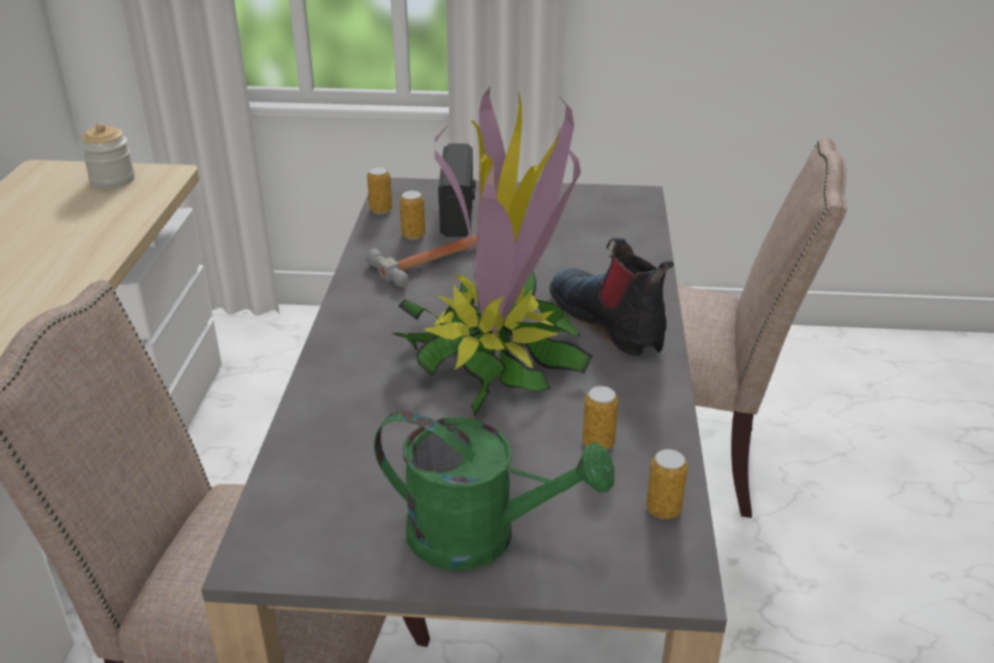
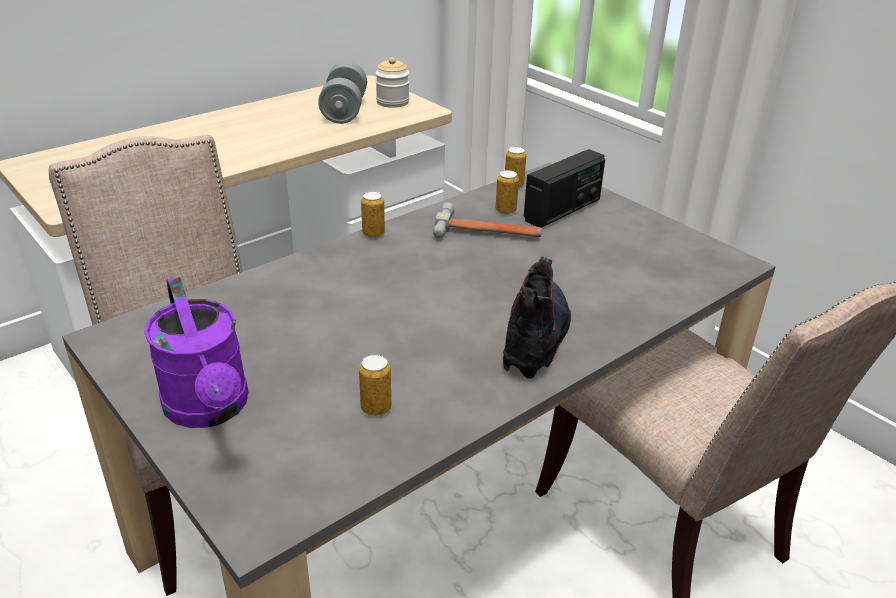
camera: 45 degrees right, 0 degrees up
green watering can [374,411,615,571] -> purple watering can [144,277,248,428]
potted plant [392,87,593,416] -> none
can [646,449,688,519] -> can moved to [361,191,385,238]
none -> grey dumbbell [318,61,367,124]

